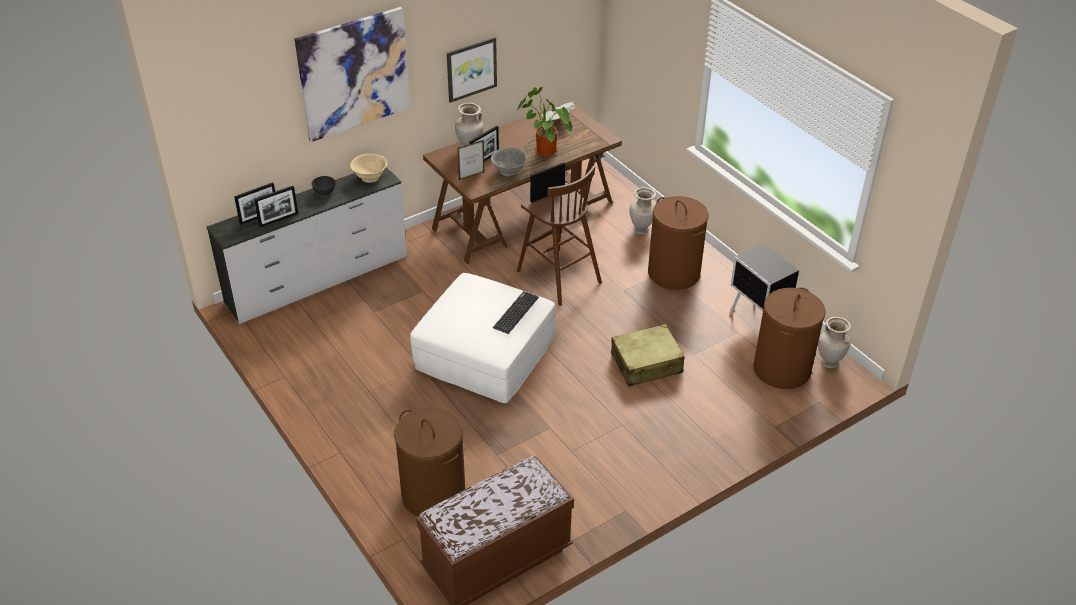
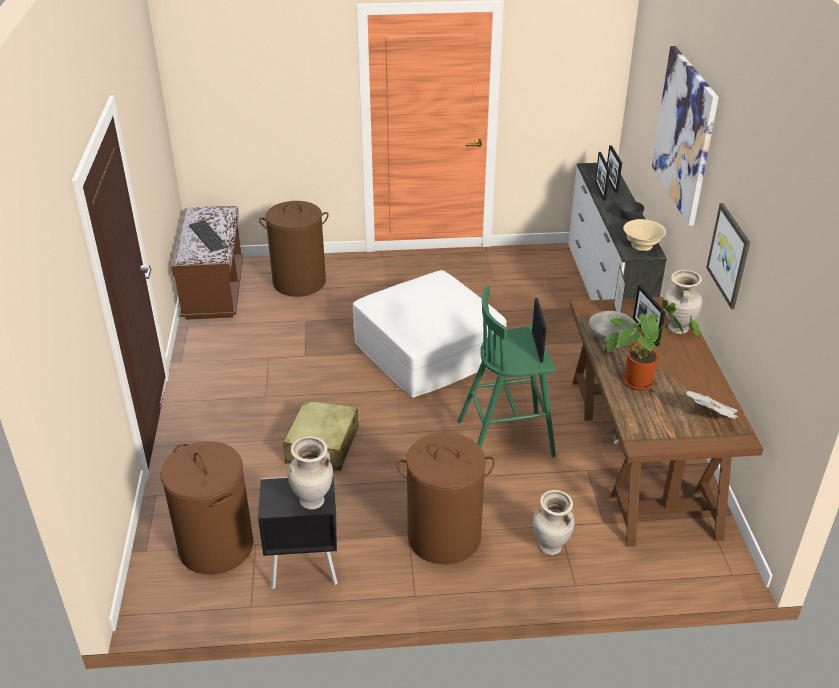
camera: 120 degrees right, 5 degrees down
keyboard [493,291,539,334] -> keyboard moved to [189,220,228,252]
brown stool [517,166,602,306] -> green stool [457,286,556,457]
beige vase [818,317,851,368] -> beige vase moved to [287,436,333,510]

